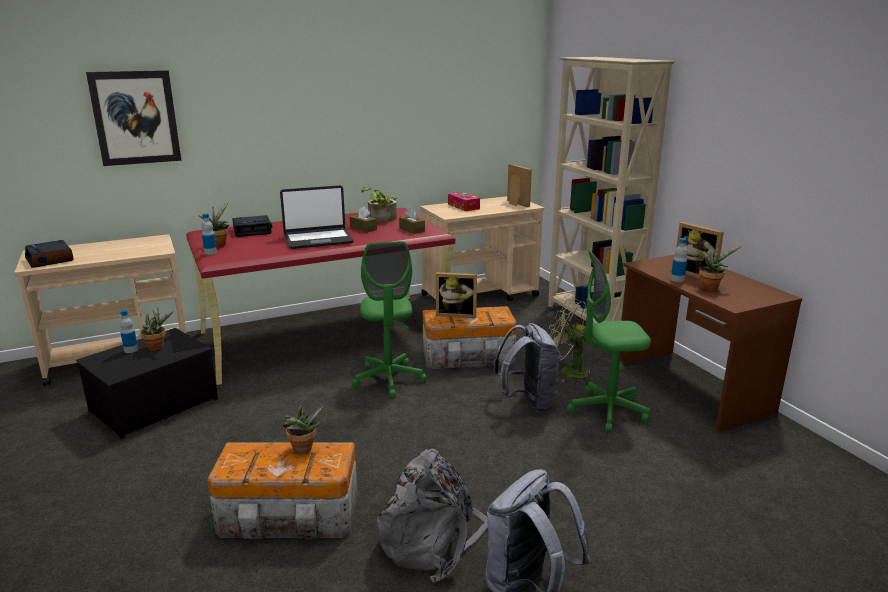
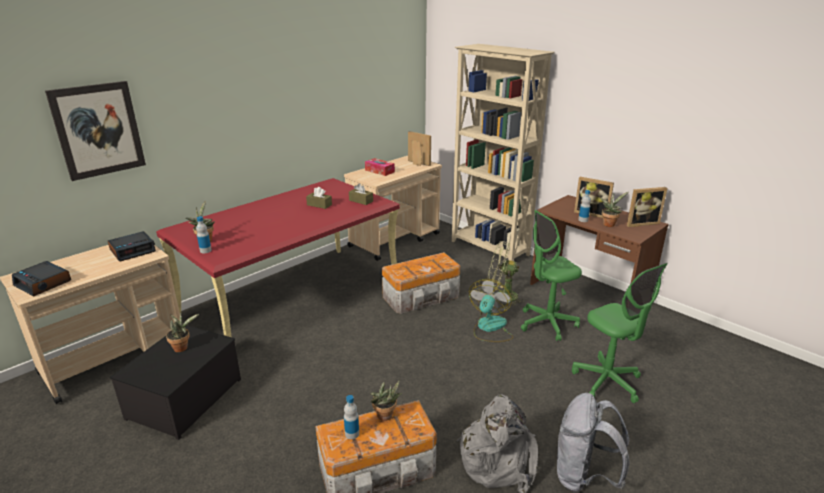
camera: 20 degrees left, 5 degrees up
bottle [120,310,138,353] -> bottle moved to [344,395,359,439]
alarm clock [232,215,272,237] -> alarm clock moved to [108,231,156,261]
laptop [280,185,354,249] -> none
green office chair [352,241,427,398] -> green office chair moved to [572,263,668,403]
potted plant [361,186,397,222] -> none
picture frame [436,272,477,318] -> picture frame moved to [627,187,667,227]
grey backpack [493,323,560,412] -> fan [469,279,513,342]

